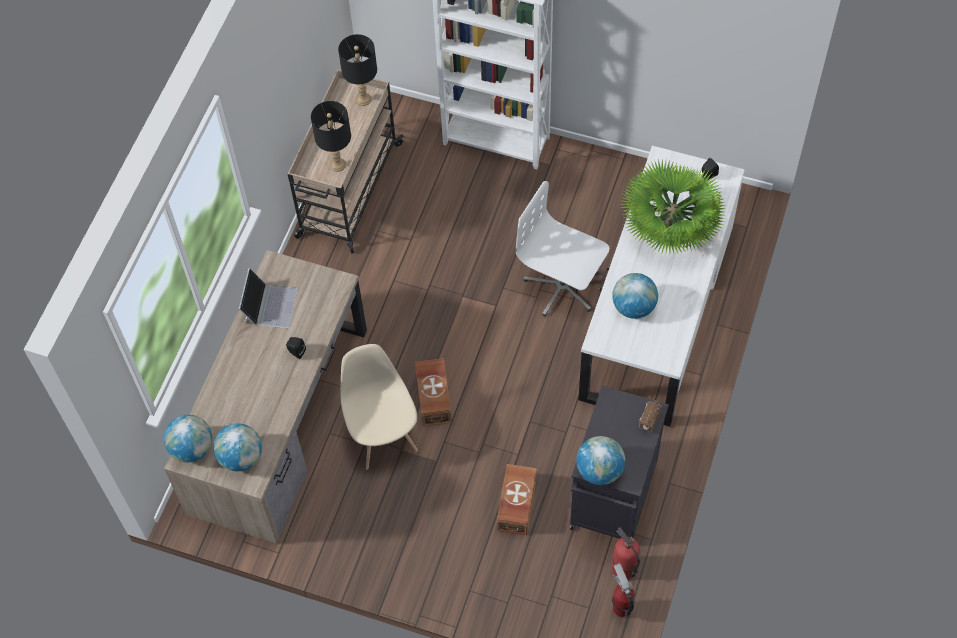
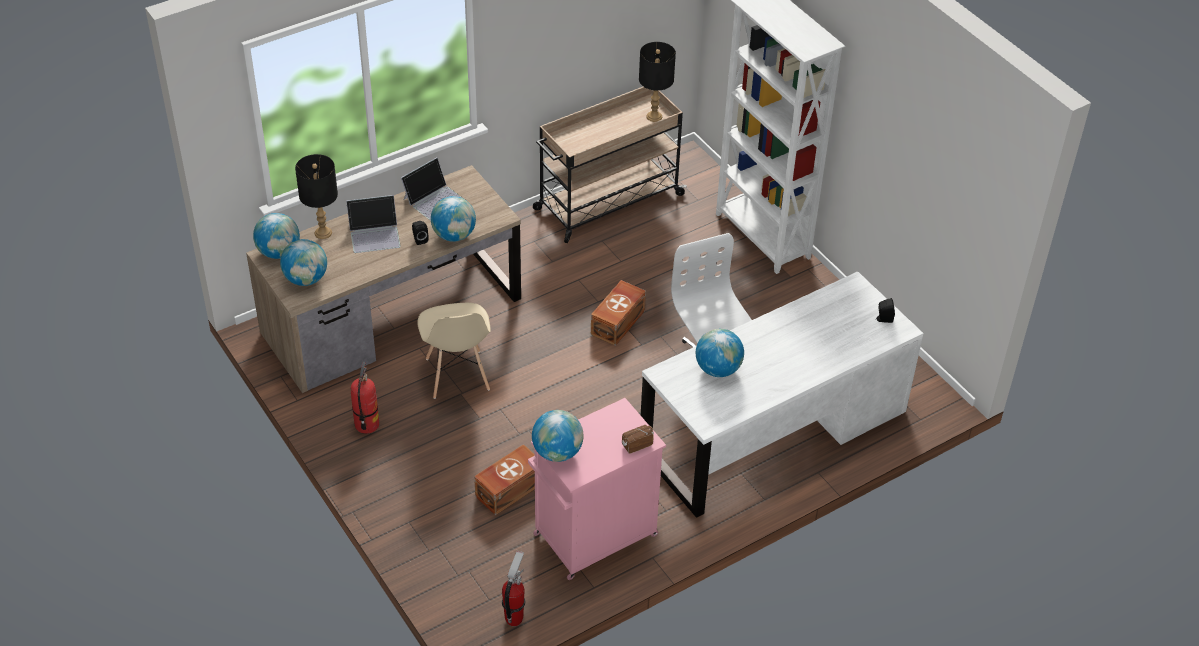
camera: 35 degrees right, 15 degrees down
black table lamp [311,101,351,172] -> black table lamp moved to [295,154,338,239]
beige chair [340,344,418,470] -> beige chair turned 150 degrees clockwise [417,303,491,399]
brown storage box [415,358,452,426] -> brown storage box moved to [591,280,646,346]
black cabinet [570,386,669,539] -> pink cabinet [528,398,666,580]
fire extinguisher [612,527,640,580] -> fire extinguisher moved to [351,362,379,434]
potted plant [621,159,726,253] -> none
none -> laptop [346,195,401,253]
none -> globe [431,196,476,242]

